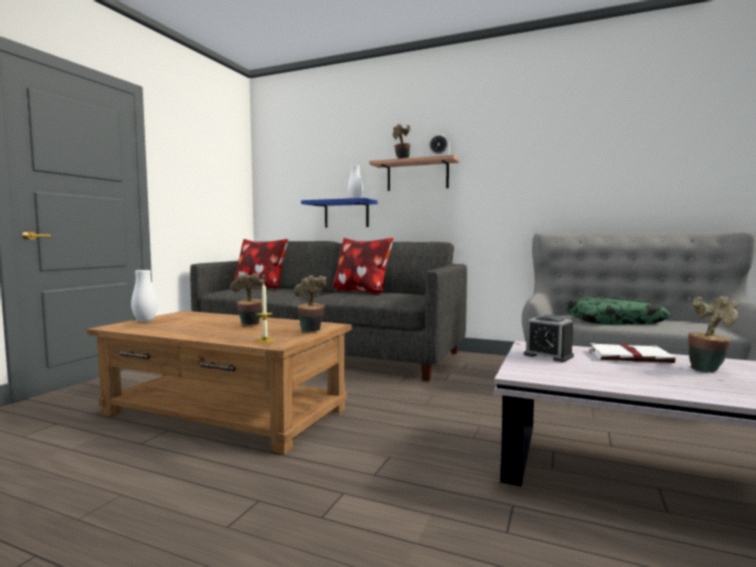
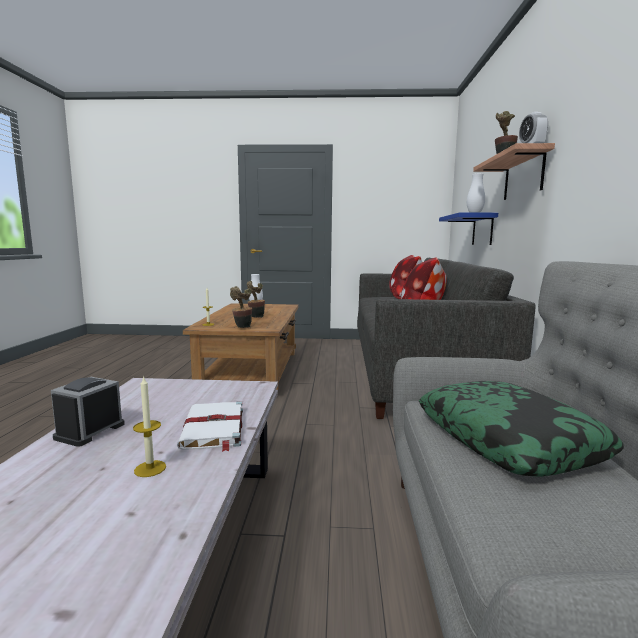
camera: 70 degrees right, 5 degrees up
alarm clock [524,315,574,362] -> alarm clock moved to [51,377,125,447]
potted plant [688,296,738,373] -> candle [133,376,166,477]

